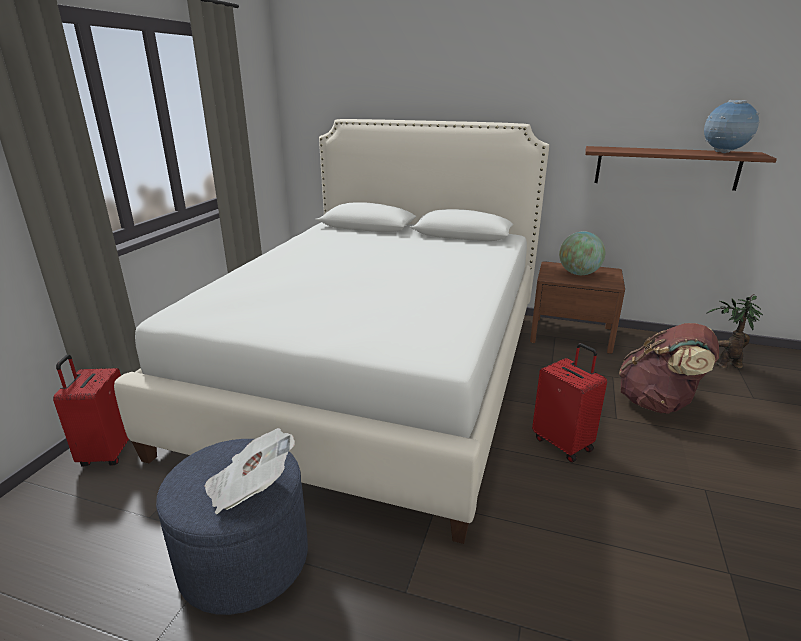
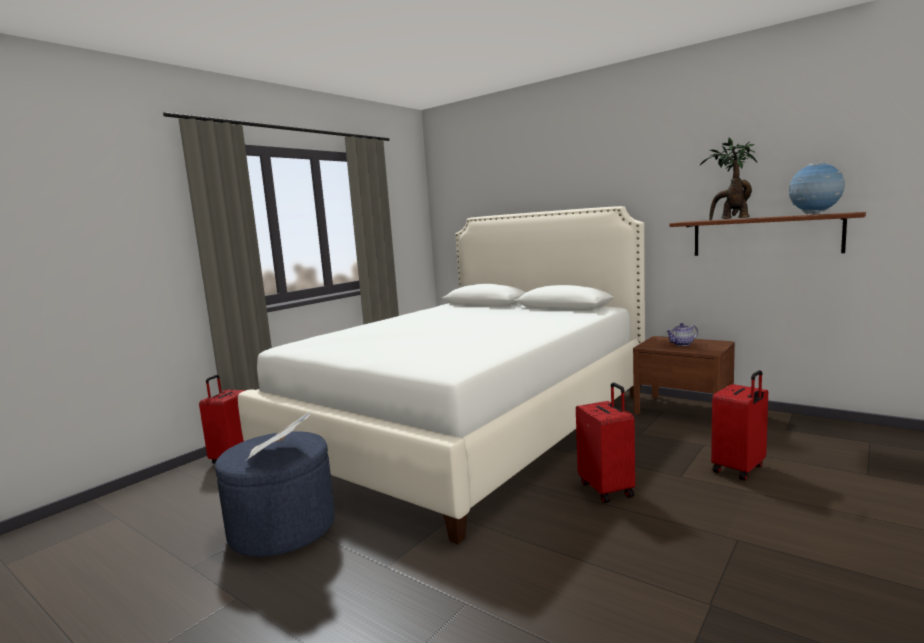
camera: 20 degrees right, 15 degrees down
globe [559,231,605,275] -> teapot [666,323,698,346]
brown backpack [619,323,719,414] -> red suitcase [711,370,768,481]
potted plant [706,294,763,368] -> potted plant moved to [700,138,757,220]

